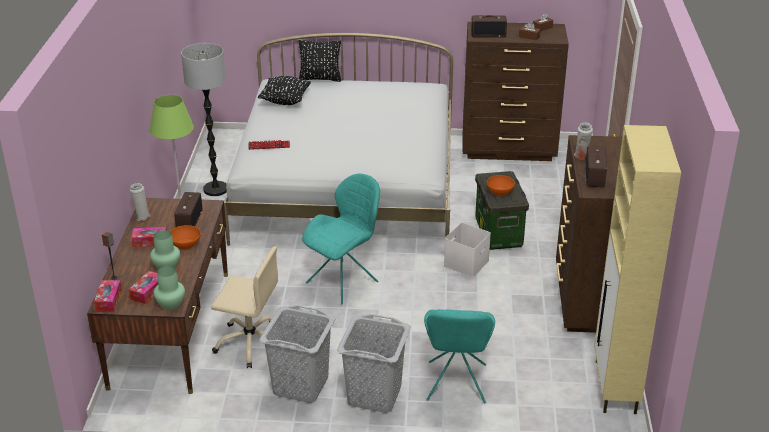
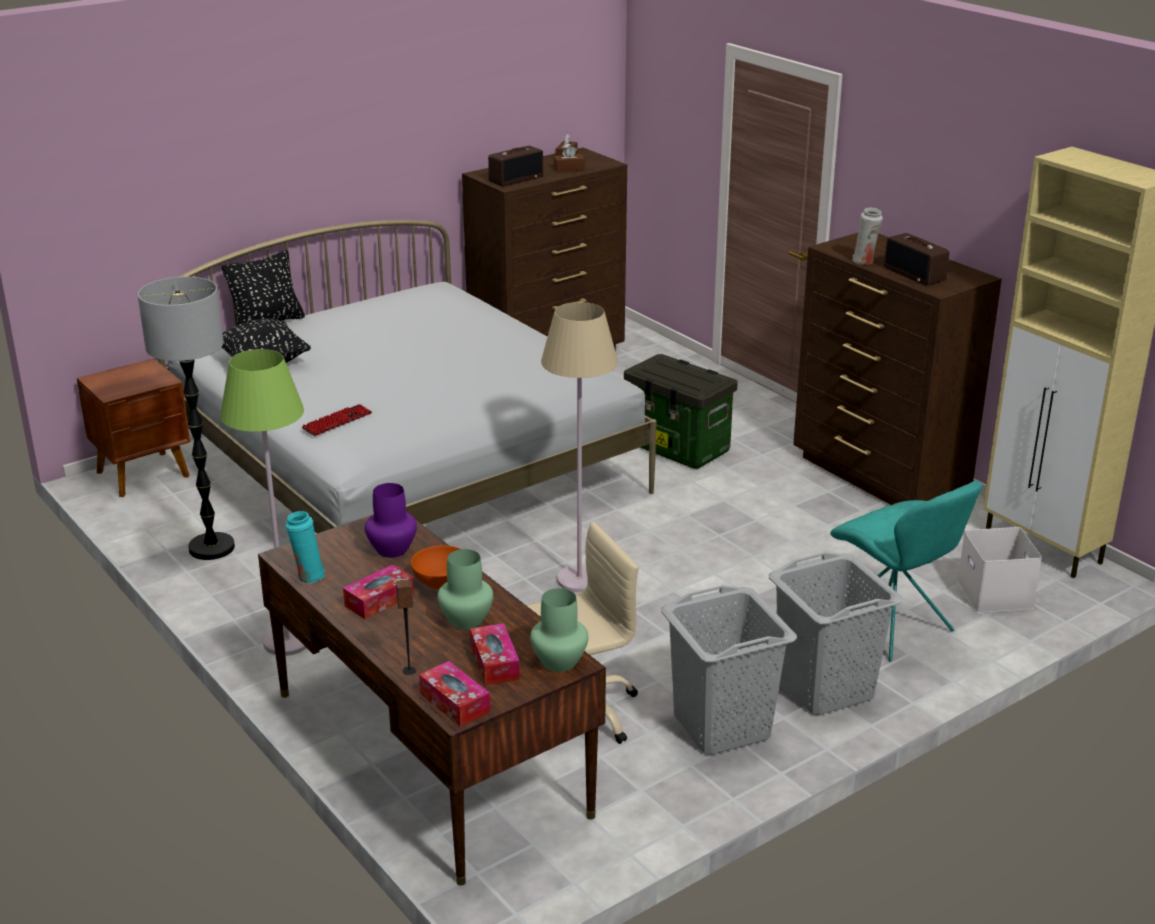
camera: 40 degrees left, 5 degrees down
white vase [130,183,151,221] -> turquoise vase [286,511,325,584]
radio [174,192,202,227] -> purple vase [365,483,417,558]
turquoise chair [302,174,380,304] -> beige floor lamp [541,302,618,592]
white storage box [444,223,491,277] -> white storage box moved to [957,527,1042,613]
orange bowl [487,175,515,196] -> none
none -> brown nightstand [77,358,190,497]

